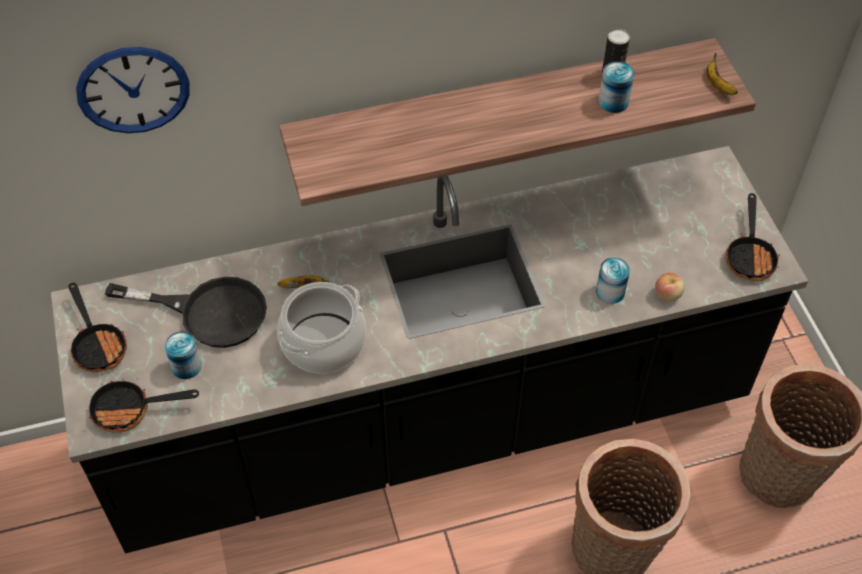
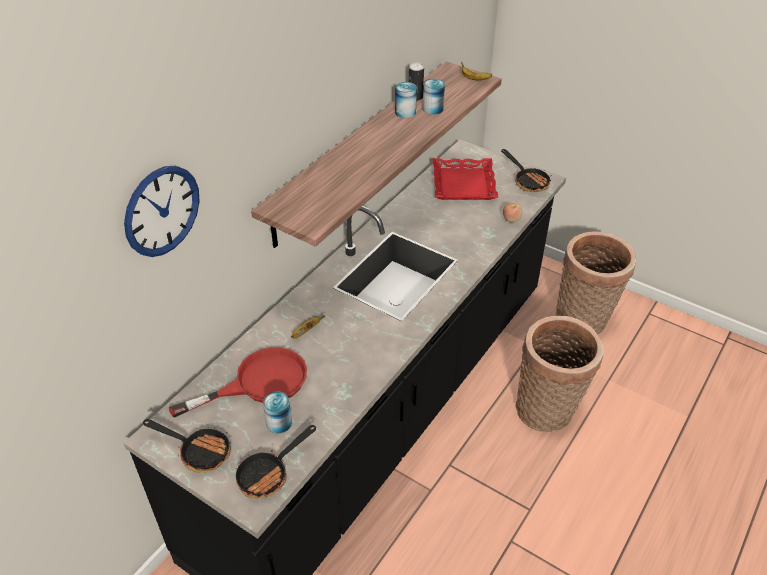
camera: 40 degrees left, 10 degrees down
black frying pan [105,277,267,348] -> red frying pan [169,347,307,418]
cooking pot [277,282,366,374] -> none
can [596,257,630,304] -> can moved to [395,82,417,118]
none -> red tray [432,158,498,200]

